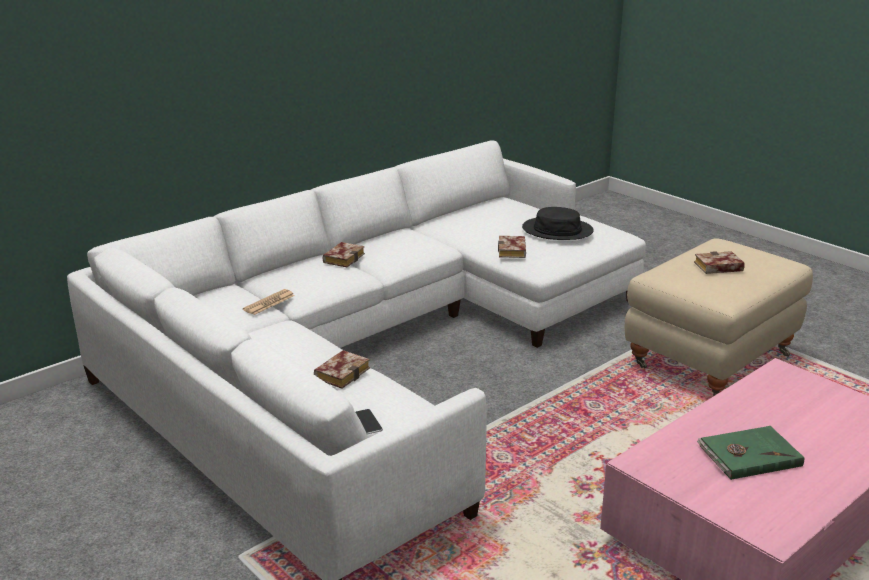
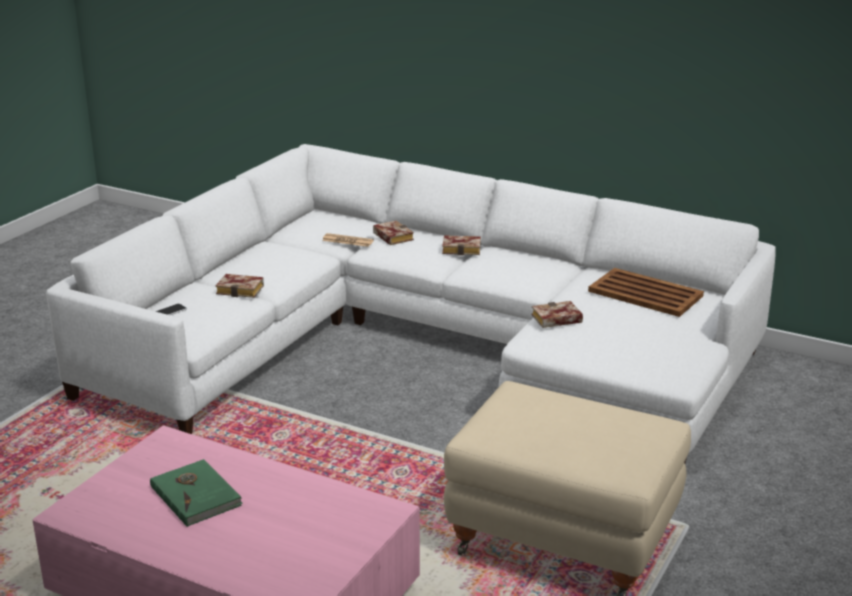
camera: 70 degrees right, 0 degrees up
black hat [522,207,594,240] -> none
book [694,251,745,274] -> book moved to [373,220,414,245]
none -> brown tray [588,268,704,317]

